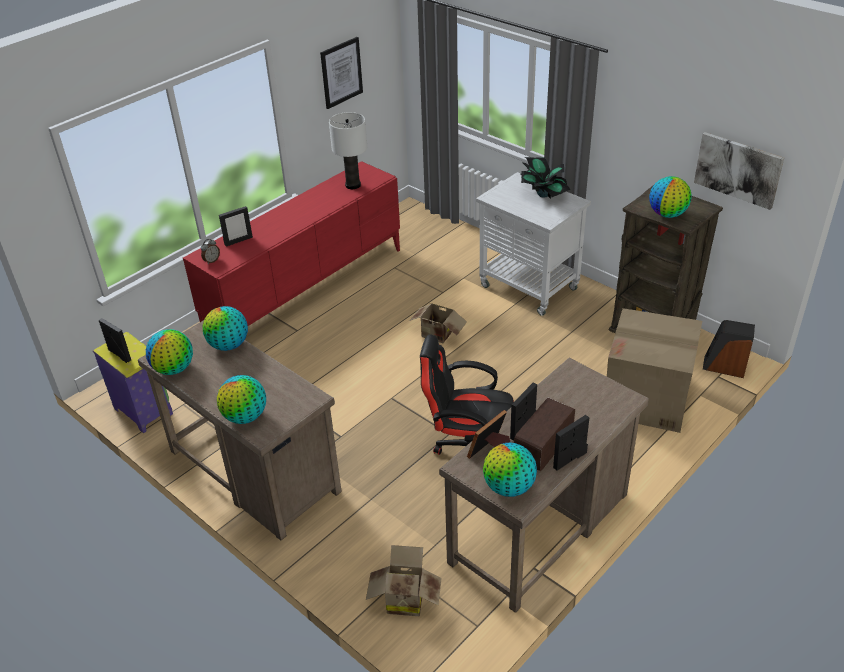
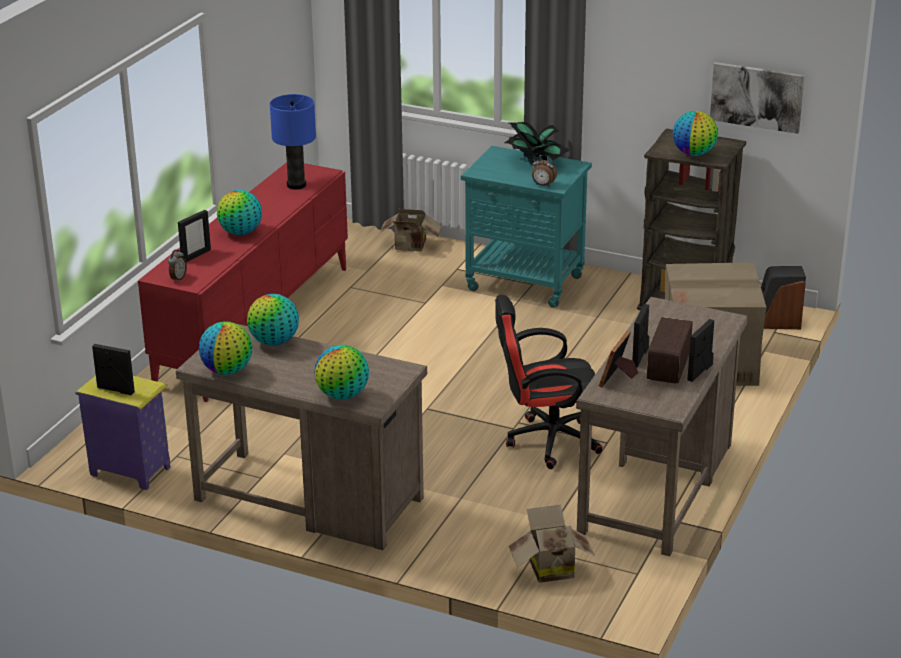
camera: 20 degrees left, 10 degrees down
picture [320,37,363,109] -> none
white table lamp [329,112,367,189] -> blue table lamp [270,94,316,189]
cardboard box [409,303,467,343] -> cardboard box moved to [380,209,442,251]
white cart [476,172,591,316] -> turquoise cart [461,146,592,308]
globe [483,443,537,497] -> globe moved to [217,190,262,235]
none -> alarm clock [532,155,557,187]

